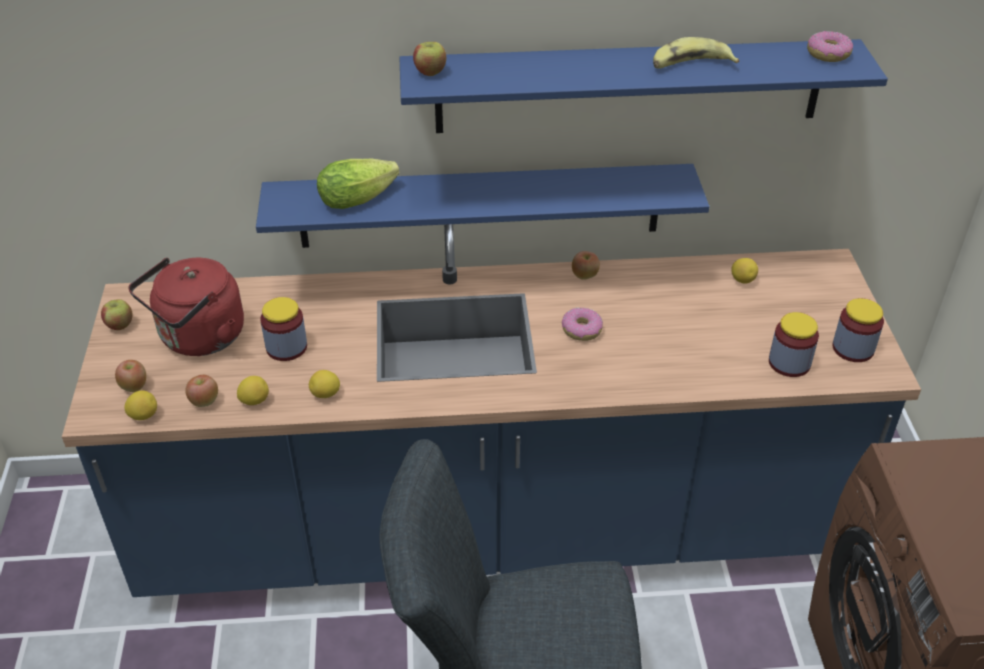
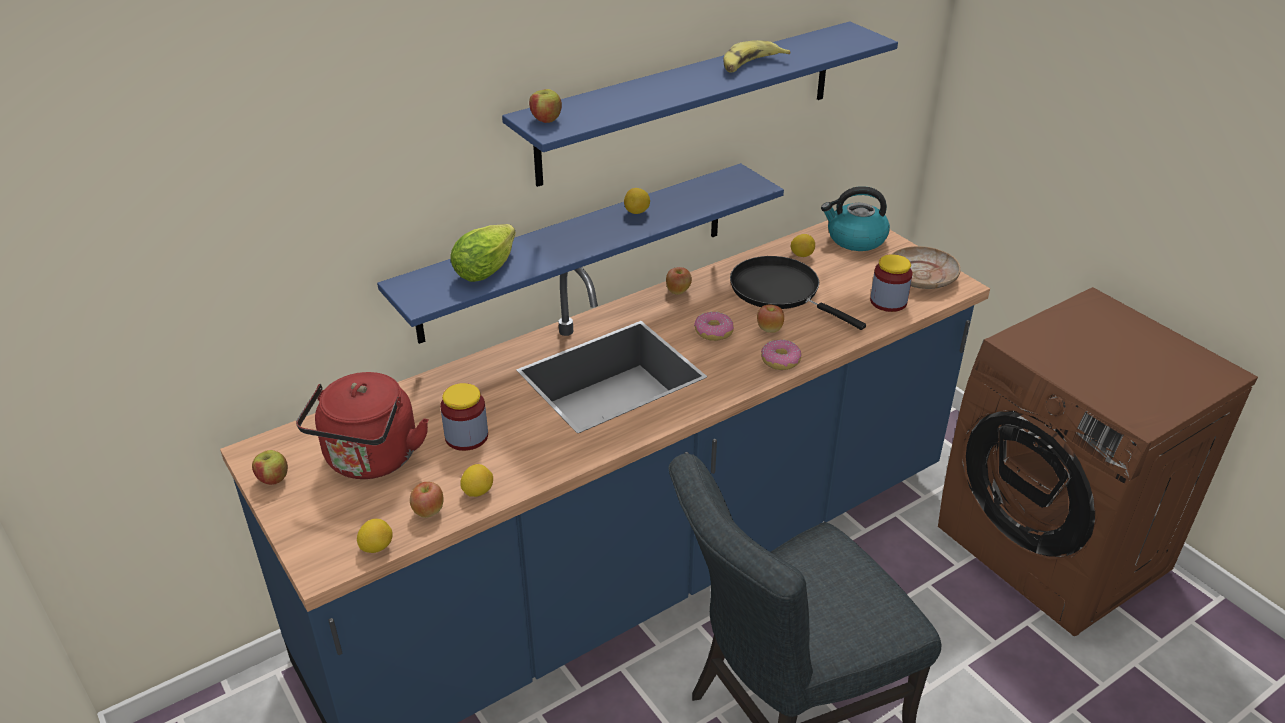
camera: 30 degrees left, 5 degrees down
apple [115,360,146,392] -> apple moved to [757,304,784,333]
lemon [309,370,340,398] -> lemon moved to [624,188,650,214]
donut [807,31,853,62] -> donut moved to [761,339,801,370]
jar [833,298,884,362] -> beige plate [892,246,961,289]
none -> black frying pan [730,256,866,330]
none -> kettle [821,186,890,251]

